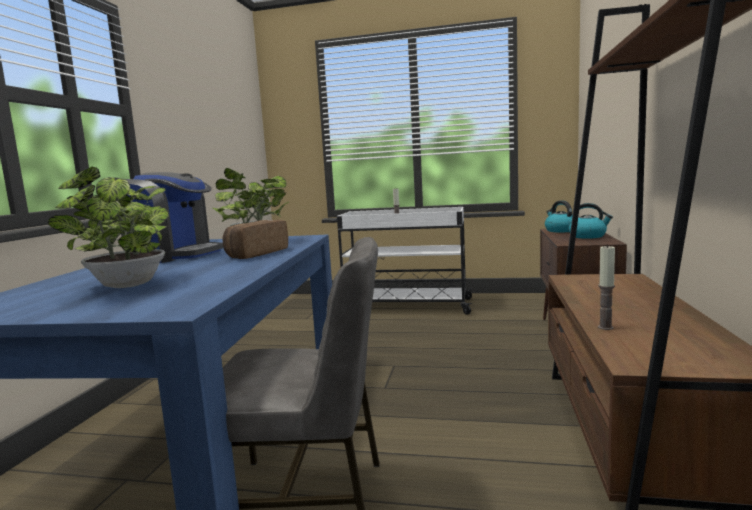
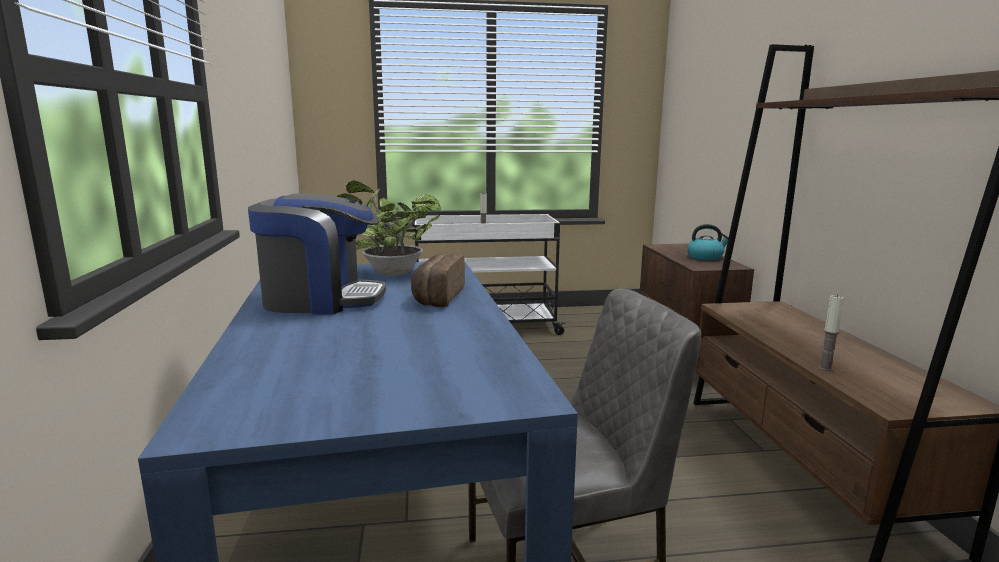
camera: 20 degrees left, 5 degrees up
potted plant [48,167,169,288] -> none
kettle [545,200,572,233] -> none

